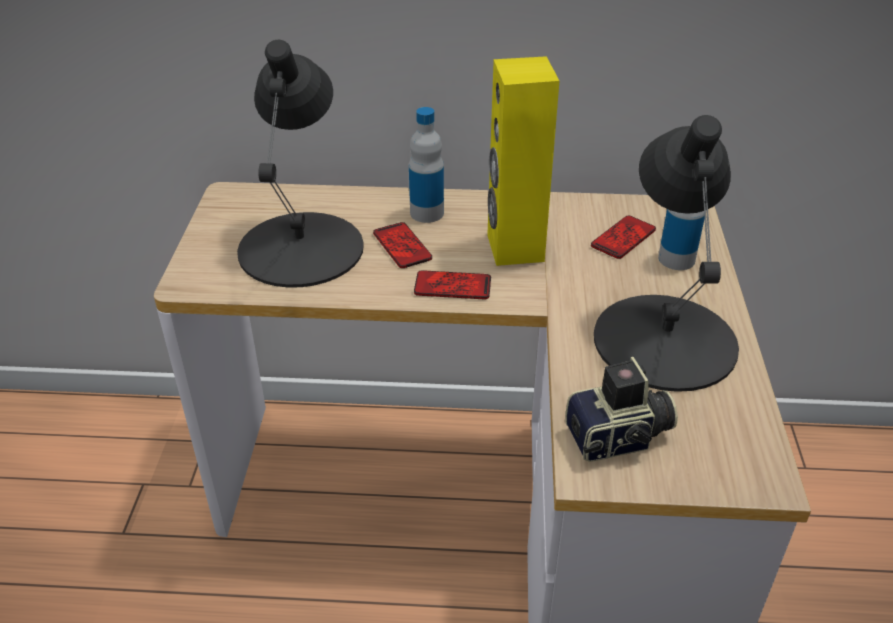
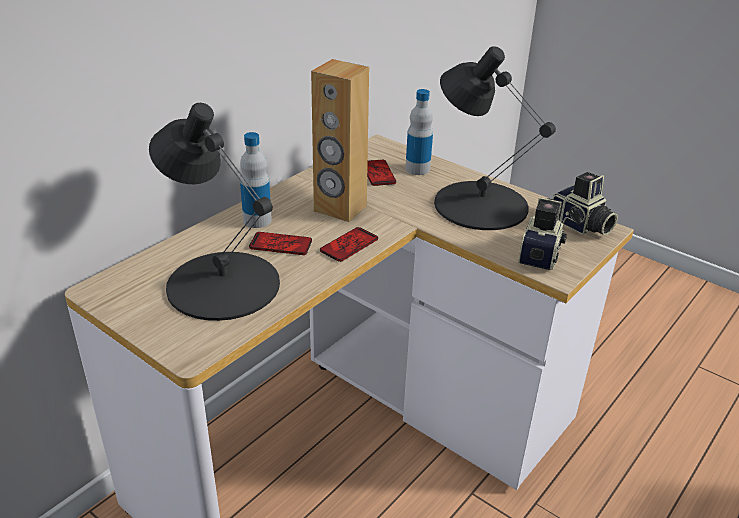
camera: 55 degrees left, 5 degrees down
yellow speaker [487,56,559,266] -> brown speaker [311,59,369,222]
none -> camera [552,172,618,235]

